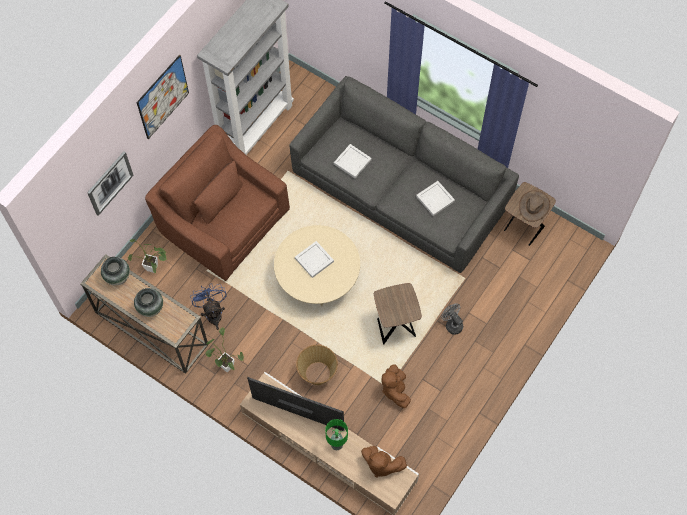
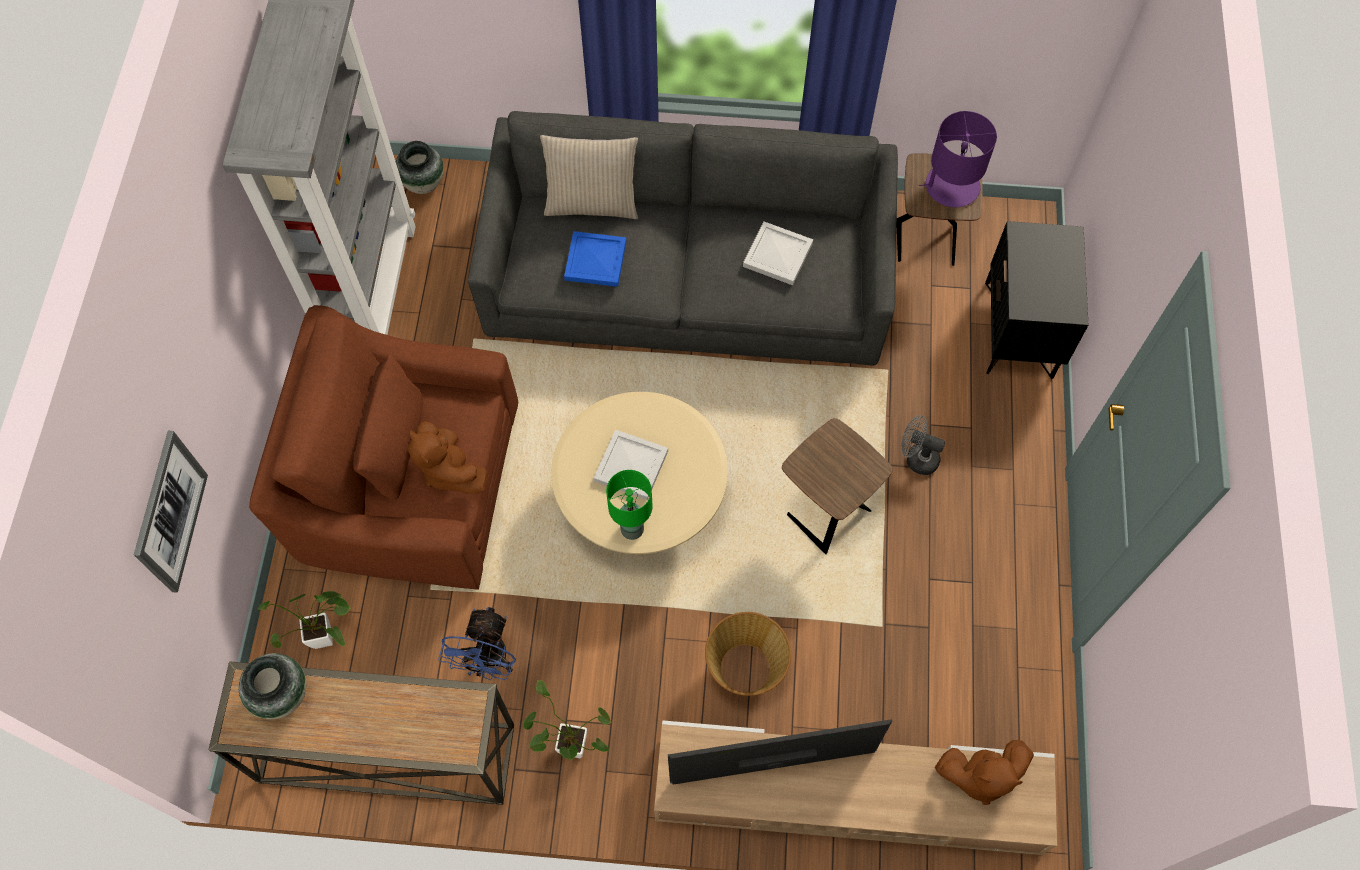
camera: 30 degrees left, 0 degrees up
vase [134,288,163,317] -> vase moved to [396,141,444,194]
picture [136,55,189,139] -> none
blue fan [190,283,227,330] -> blue fan turned 120 degrees counterclockwise [438,607,516,680]
green table lamp [325,419,348,450] -> green table lamp moved to [606,470,652,540]
white tray [334,144,372,178] -> blue tray [564,231,626,287]
brown plush toy [381,364,411,408] -> brown plush toy moved to [408,421,487,494]
brown hat [519,191,550,222] -> purple table lamp [919,111,997,207]
none -> beige pillow [540,135,638,219]
none -> black nightstand [985,221,1088,379]

